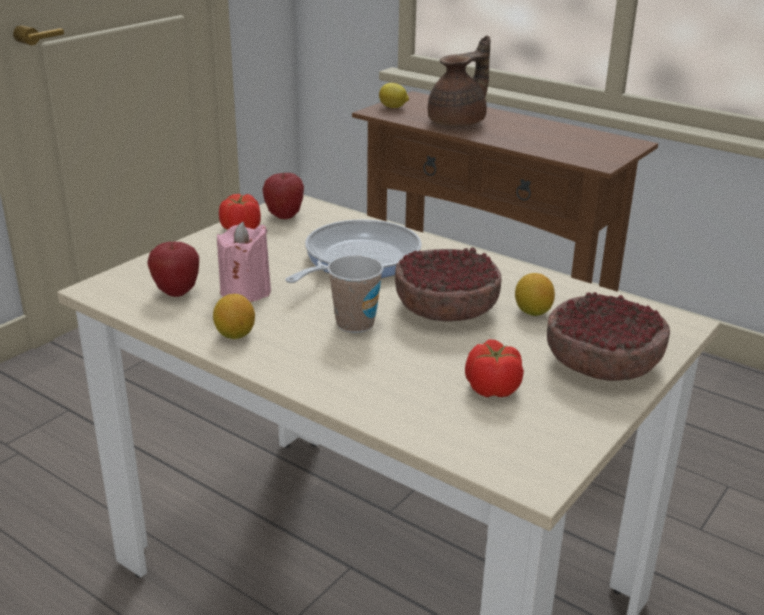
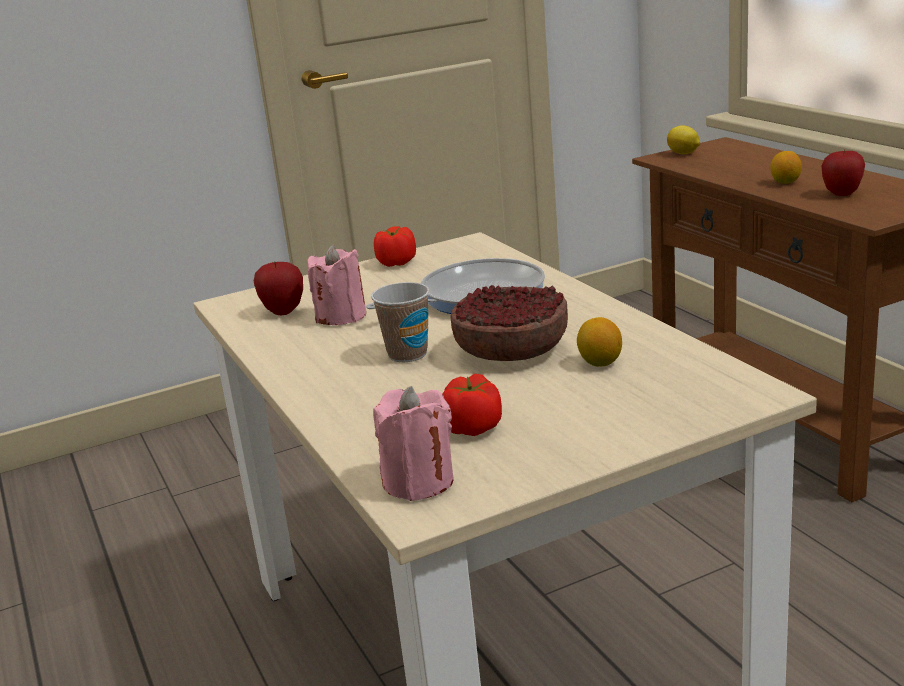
camera: 30 degrees right, 5 degrees down
lemon [213,294,255,339] -> lemon moved to [770,151,802,184]
apple [262,173,304,219] -> apple moved to [821,150,865,196]
brown teapot [428,35,490,126] -> none
bowl [547,292,670,381] -> none
none -> pink candle [373,386,454,501]

